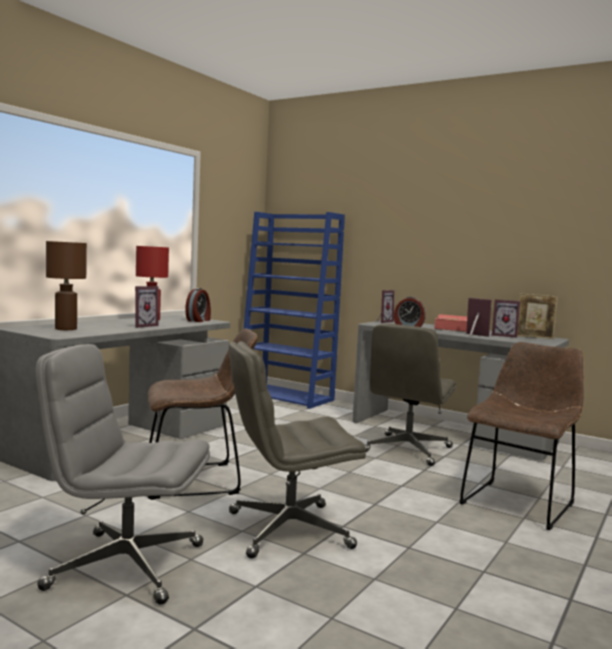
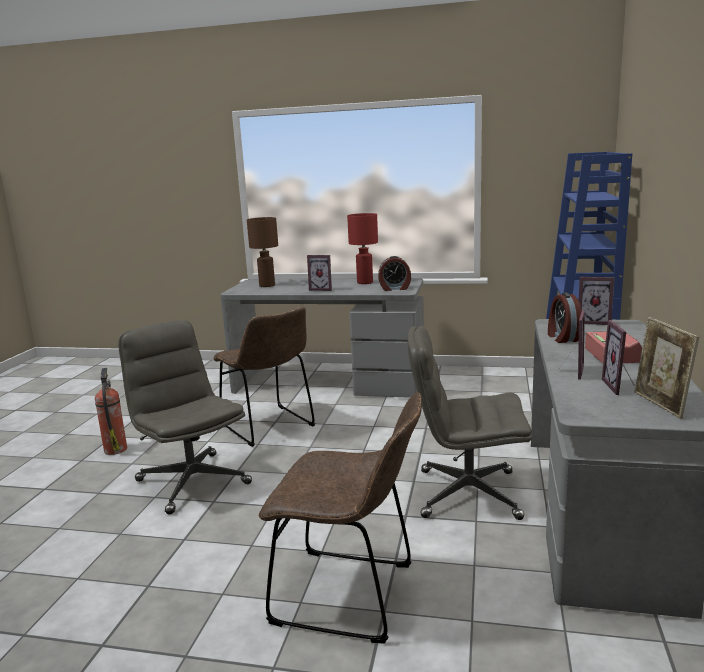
camera: 70 degrees right, 10 degrees up
grey office chair [35,344,210,605] -> fire extinguisher [95,368,127,455]

